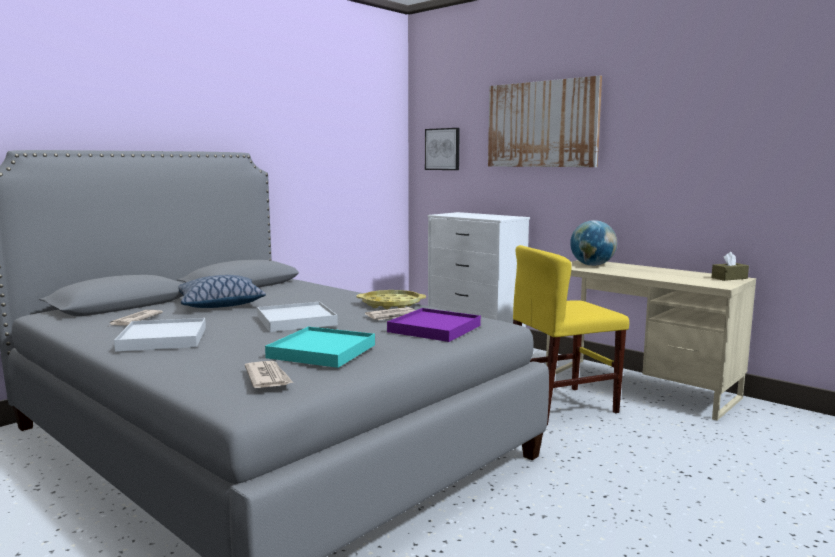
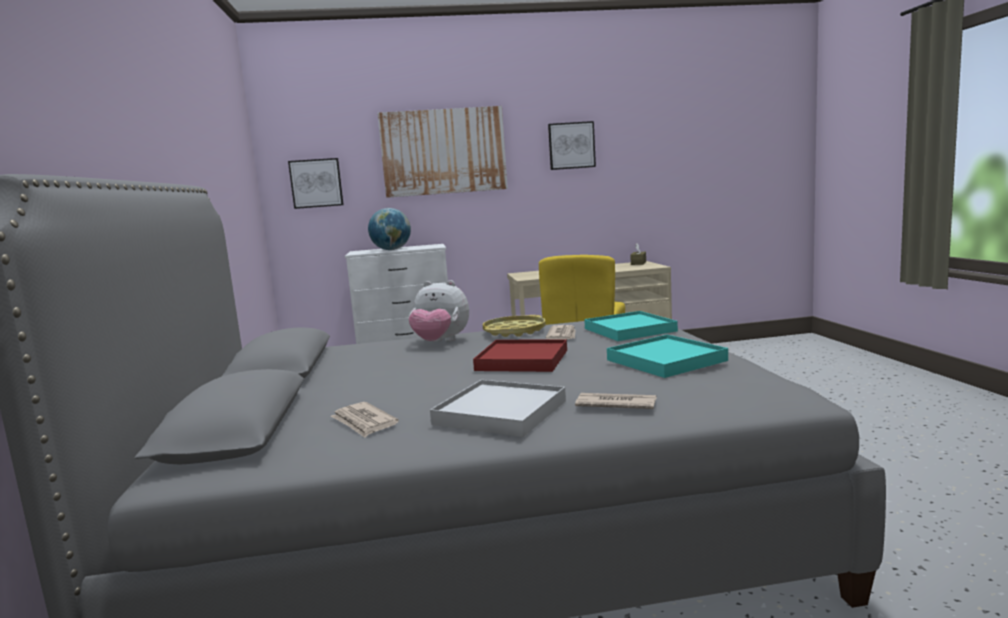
camera: 50 degrees left, 0 degrees up
pillow [178,275,266,308] -> none
newspaper [245,361,293,388] -> newspaper moved to [575,393,657,409]
white tray [257,302,338,332] -> red tray [473,339,567,372]
purple tray [387,308,481,342] -> turquoise tray [584,311,678,341]
globe [570,220,617,266] -> globe moved to [368,208,411,250]
none -> plush toy [409,280,469,342]
none -> picture [548,121,596,170]

